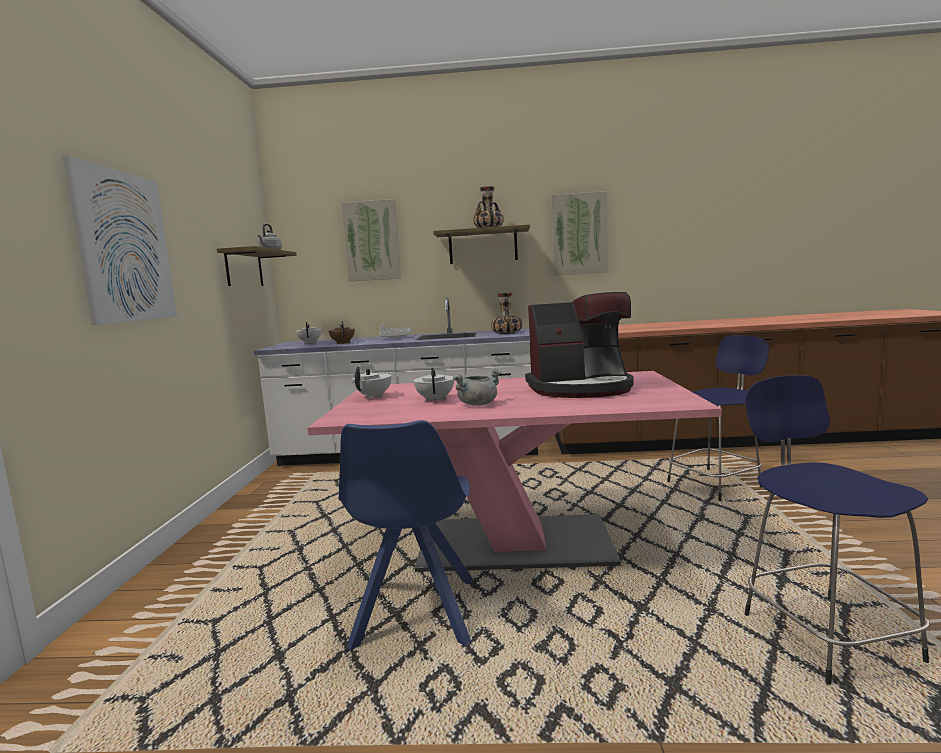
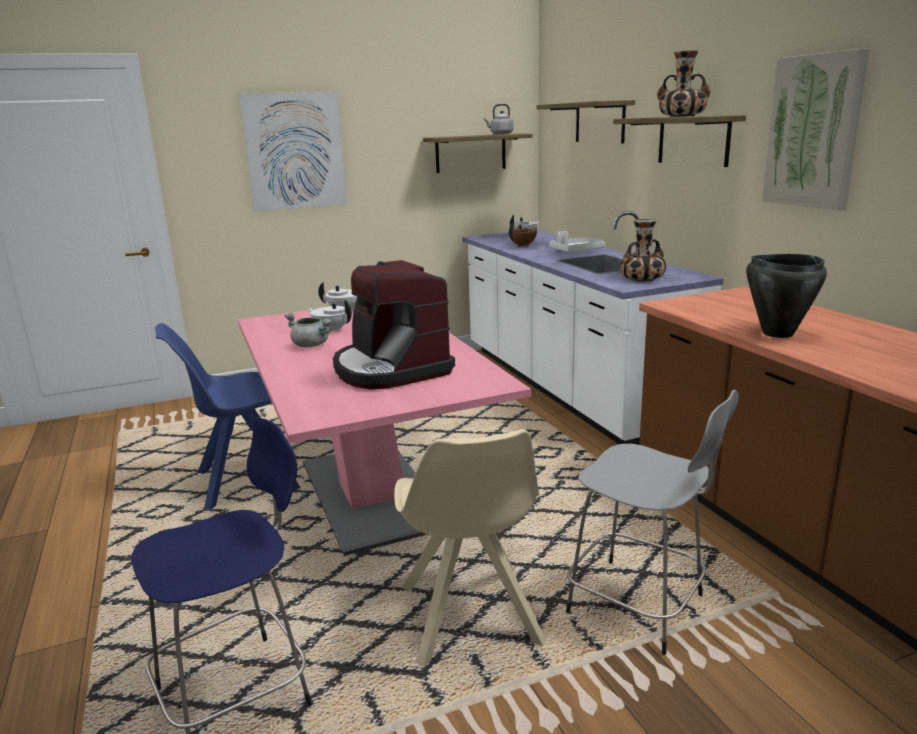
camera: 65 degrees right, 10 degrees up
picture [341,199,401,281] -> shelf [537,100,635,143]
white teapot [413,368,454,402] -> white teapot turned 120 degrees counterclockwise [307,300,352,332]
blue stool [667,335,769,501] -> grey stool [566,390,739,655]
none -> beige chair [394,429,546,668]
none -> black cooking pot [746,254,827,338]

